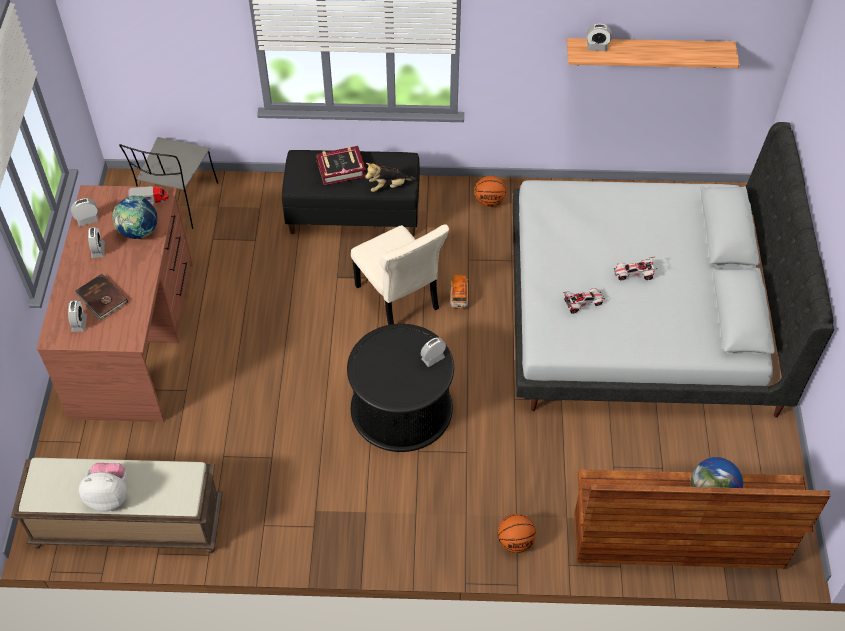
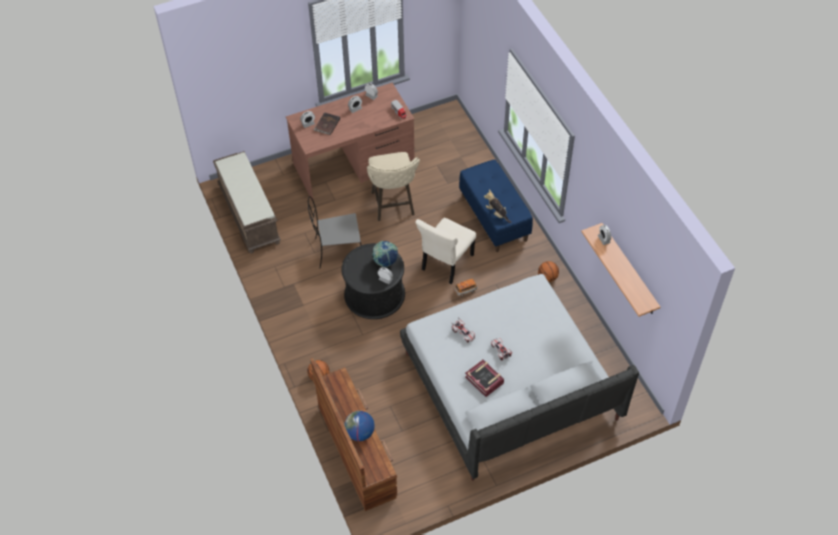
camera: 65 degrees right, 0 degrees up
plush toy [79,463,128,512] -> none
globe [112,195,157,239] -> globe moved to [372,241,398,267]
grey chair [119,137,218,229] -> grey chair moved to [308,196,361,268]
black bench [282,150,420,237] -> blue bench [459,159,533,252]
book [316,146,366,186] -> book moved to [465,360,504,397]
none -> beige stool [367,152,420,221]

